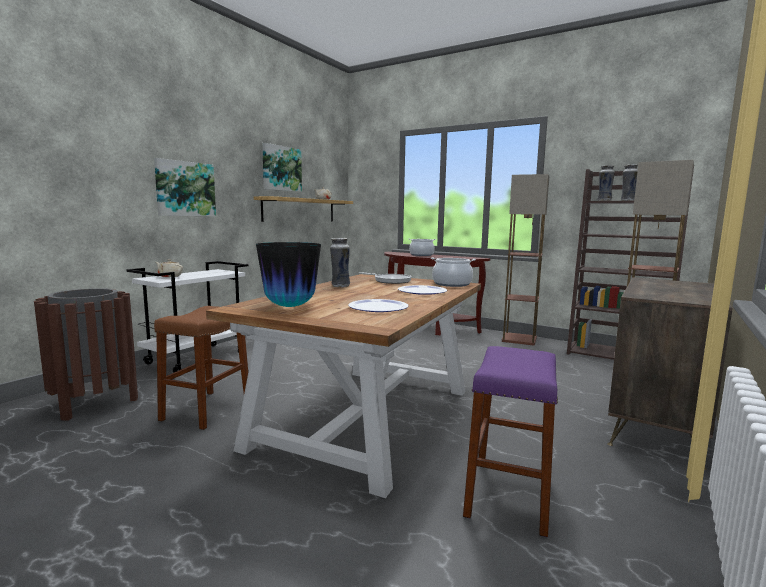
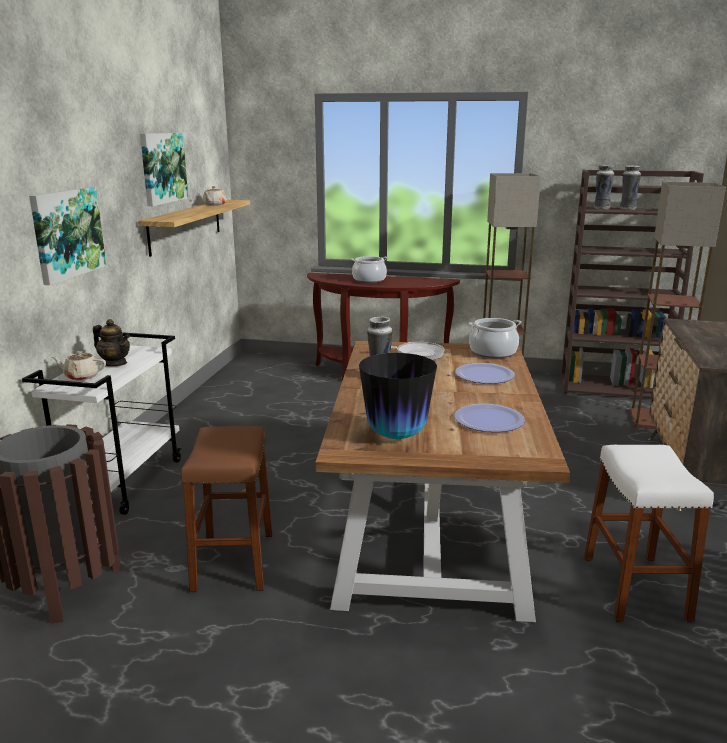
camera: 20 degrees left, 10 degrees up
purple stool [463,346,558,537] -> white stool [584,445,714,622]
none -> teapot [93,319,130,366]

